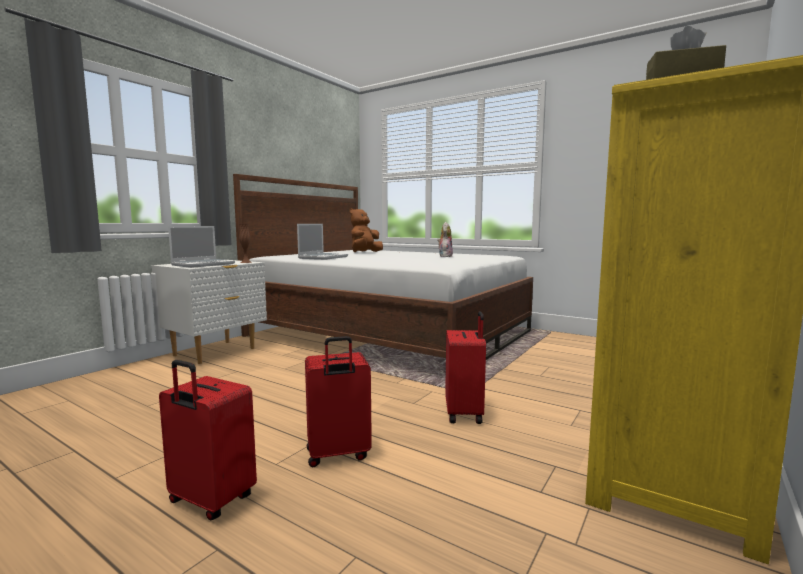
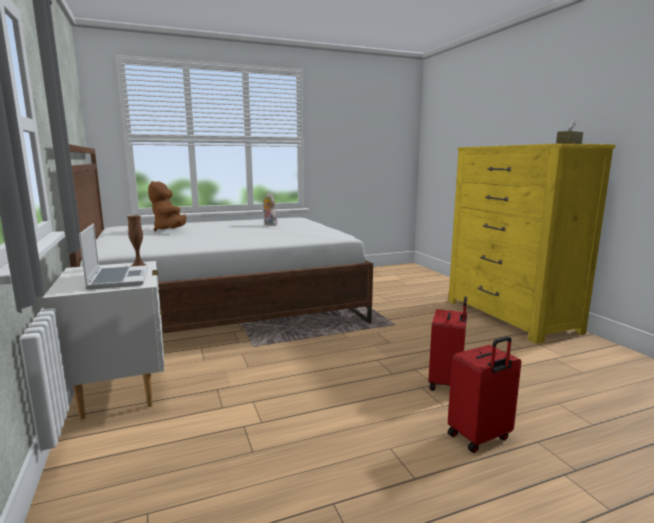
camera: 55 degrees left, 5 degrees up
laptop [297,224,348,260] -> none
red suitcase [445,311,486,424] -> none

